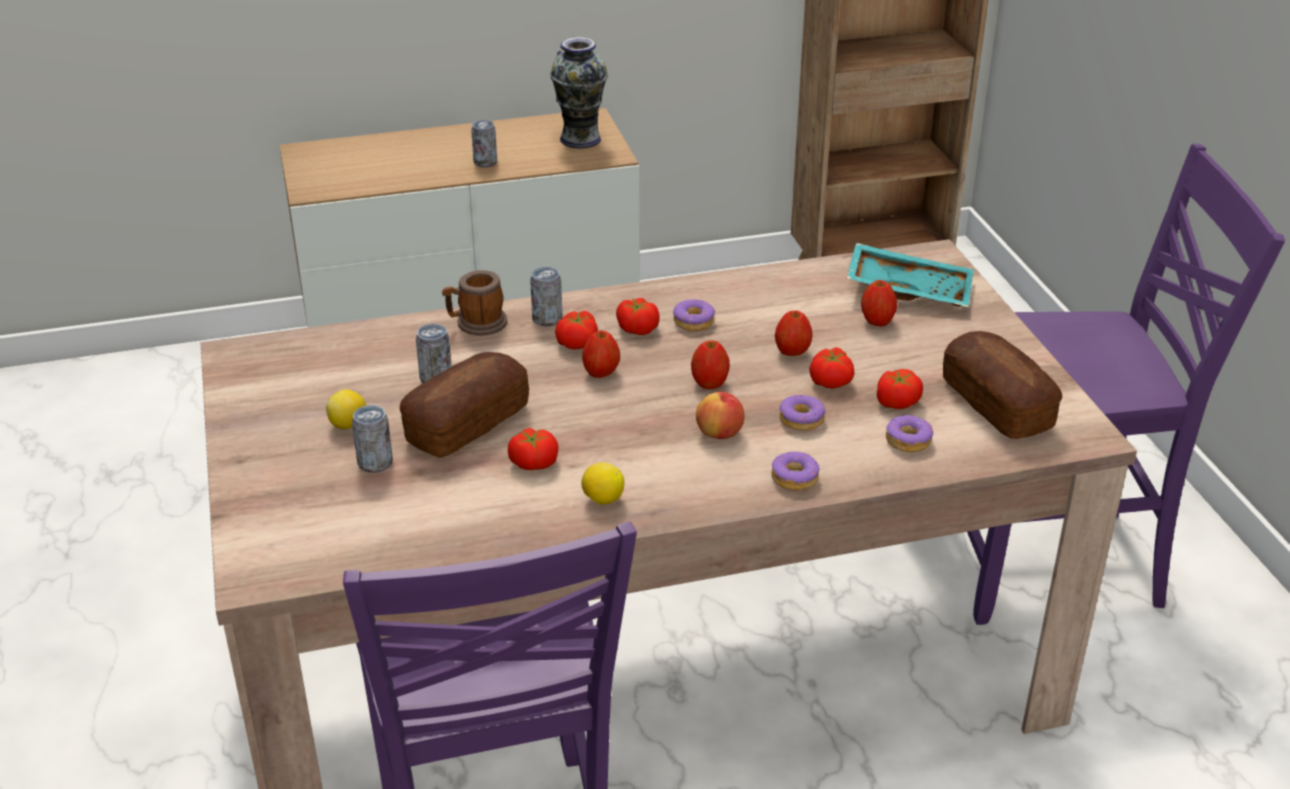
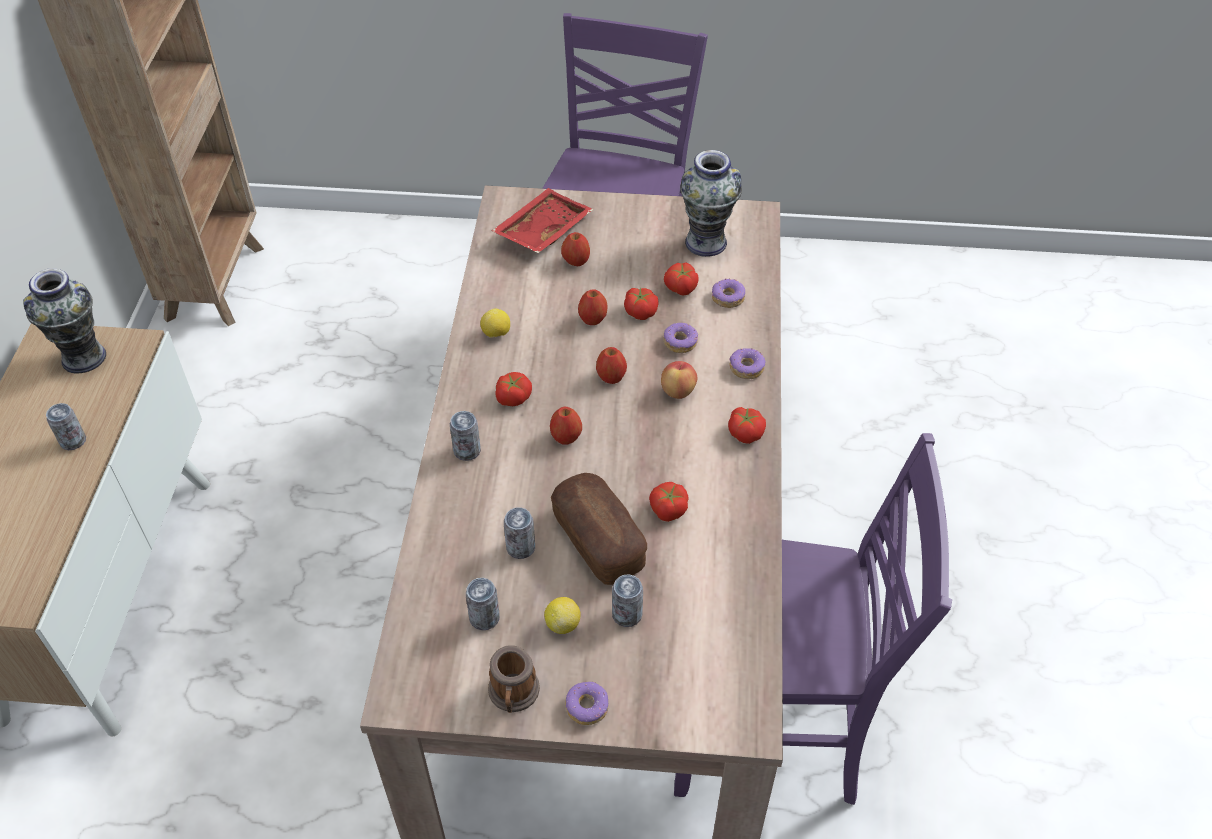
camera: 70 degrees left, 15 degrees up
mug [442,270,507,336] -> mug moved to [488,645,540,713]
tomato [555,311,598,350] -> tomato moved to [728,407,766,444]
lemon [581,462,624,505] -> lemon moved to [480,309,510,338]
donut [673,299,716,331] -> donut moved to [565,681,608,725]
turquoise tray [847,243,974,307] -> red tray [492,188,594,253]
bread [943,331,1062,439] -> vase [680,150,742,257]
none -> can [466,578,500,630]

